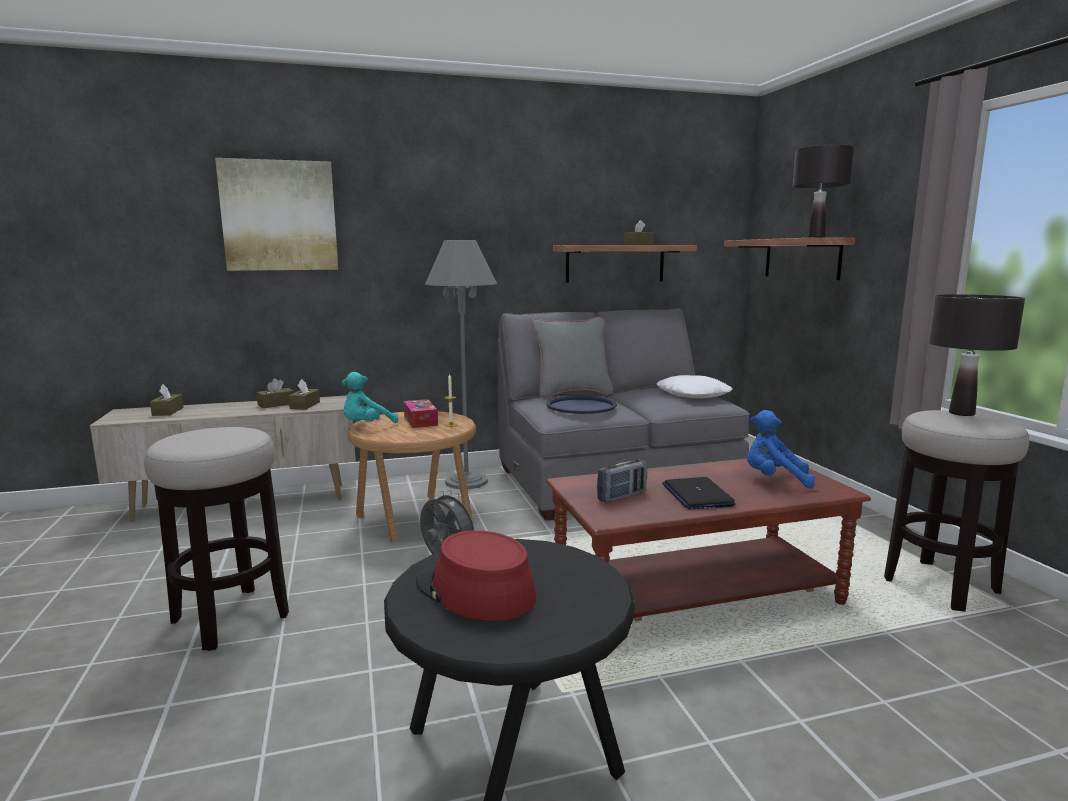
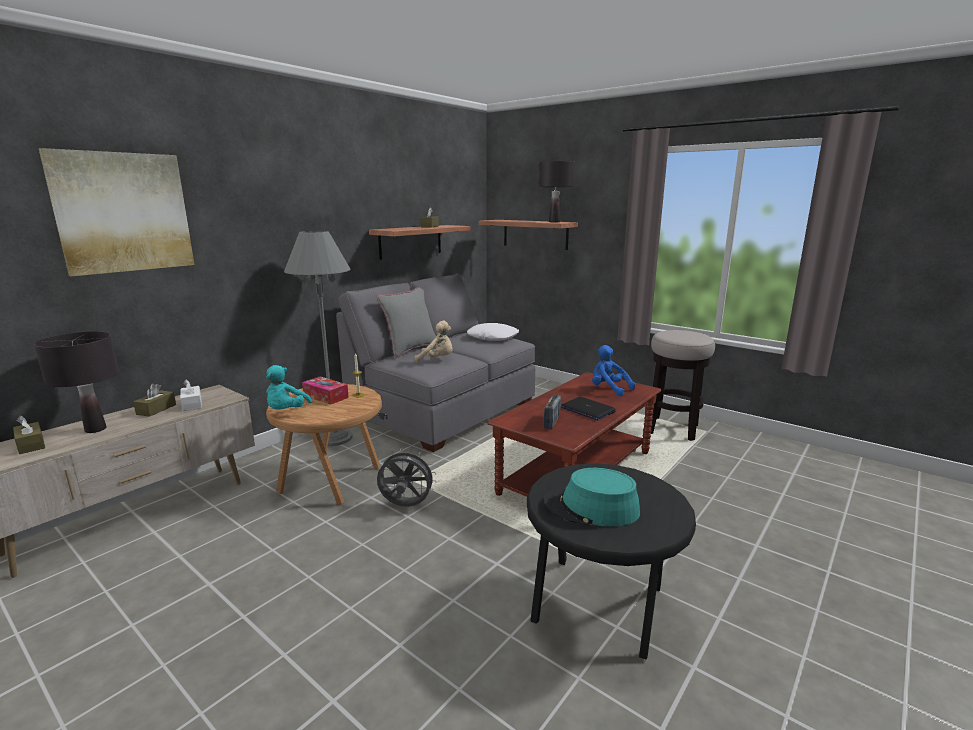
camera: 35 degrees left, 5 degrees up
stool [144,427,289,651] -> none
brown tissue box [289,379,320,409] -> white tissue box [180,379,202,411]
red hat [416,530,536,621] -> turquoise hat [544,468,640,526]
blue tray [546,396,617,414] -> beige plush toy [414,321,453,363]
blue plush toy [747,410,815,488] -> blue plush toy turned 60 degrees clockwise [592,345,635,396]
black table lamp [929,294,1025,416] -> black table lamp moved to [34,331,119,433]

